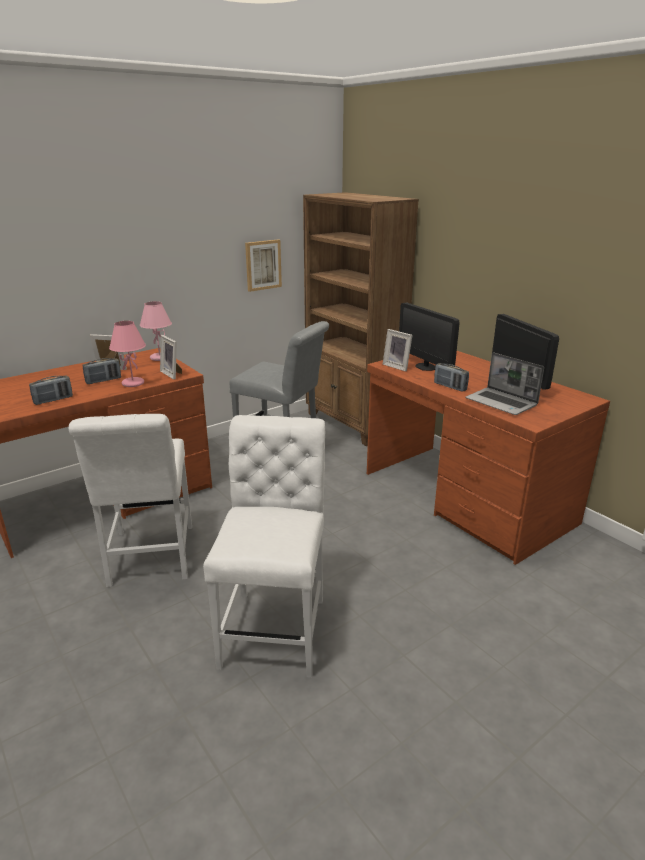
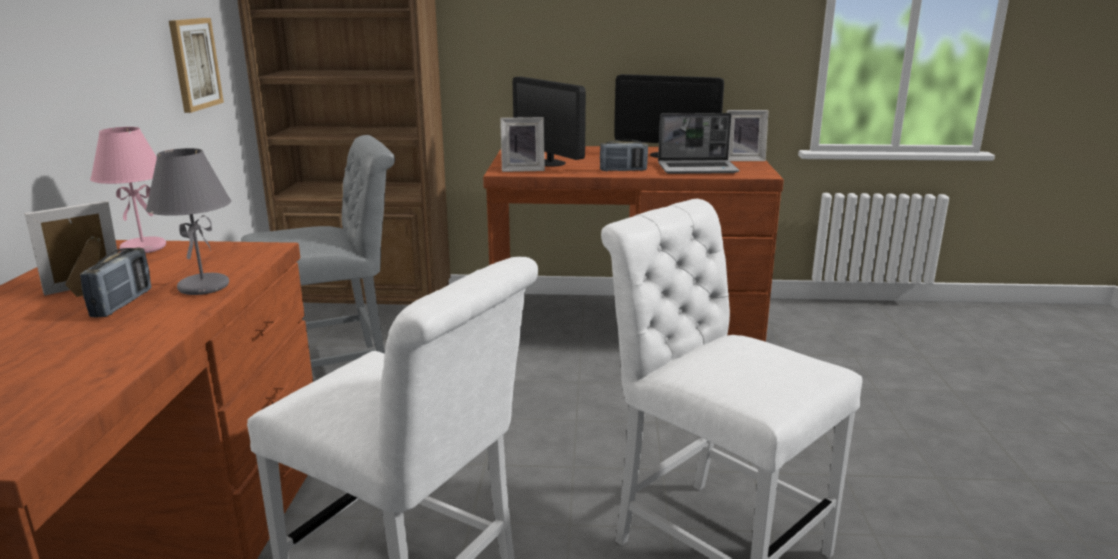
camera: 50 degrees left, 5 degrees down
radio [29,376,73,405] -> none
pink table lamp [109,321,146,387] -> grey table lamp [146,148,231,295]
picture frame [160,335,182,380] -> picture frame moved to [727,110,769,161]
monitor [399,303,459,371] -> monitor turned 45 degrees clockwise [513,76,586,167]

